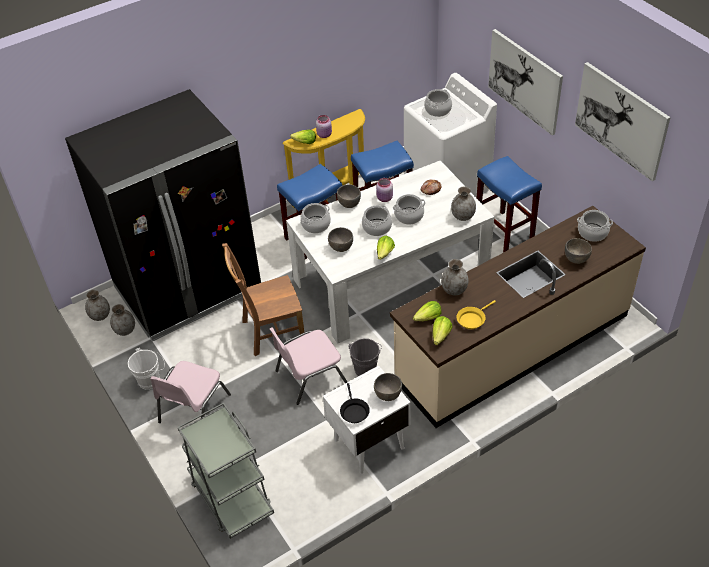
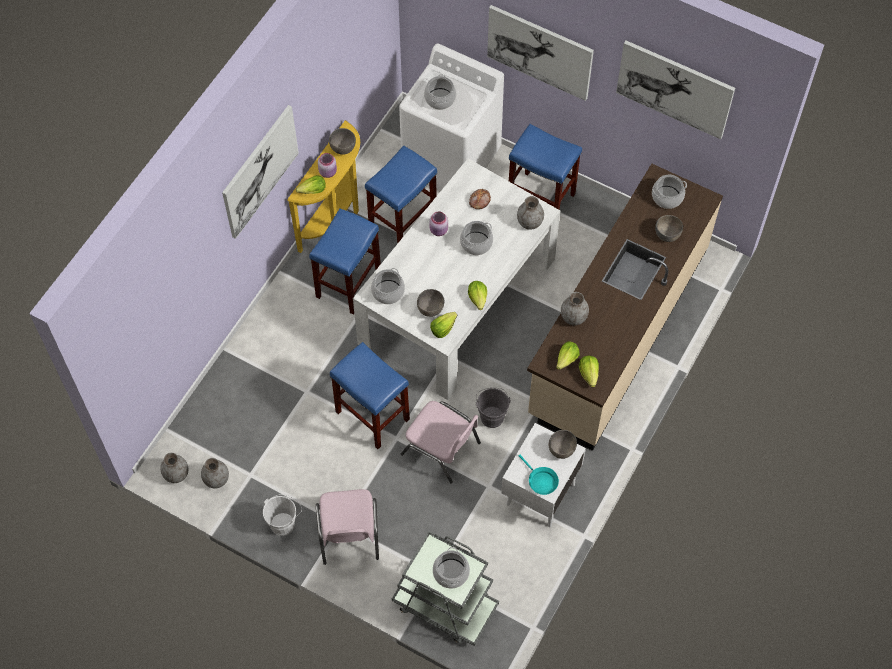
camera: 30 degrees left, 15 degrees up
black fridge [65,89,261,342] -> none
brown chair [222,243,304,356] -> blue stool [330,342,410,449]
pink chair [270,327,347,405] -> pink chair turned 90 degrees counterclockwise [401,401,481,483]
grey bowl [337,184,361,208] -> grey bowl moved to [329,128,356,155]
black frying pan [340,383,370,423] -> turquoise frying pan [518,455,559,495]
cooking pot [362,205,392,236] -> cooking pot moved to [433,547,470,589]
yellow frying pan [457,300,496,329] -> none
none -> picture [222,105,299,239]
none -> lettuce [430,312,457,338]

